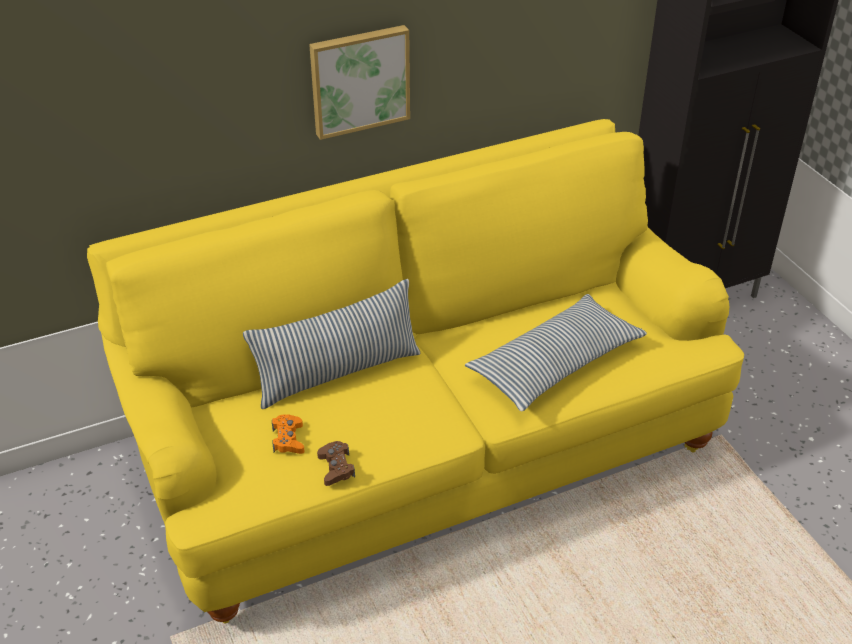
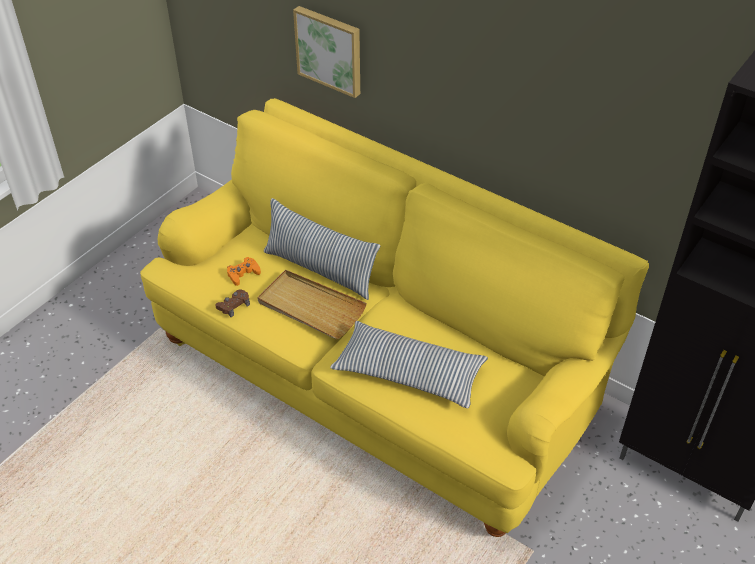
camera: 60 degrees right, 5 degrees up
picture [309,25,410,140] -> picture moved to [293,6,360,98]
none -> beige tray [257,270,367,340]

